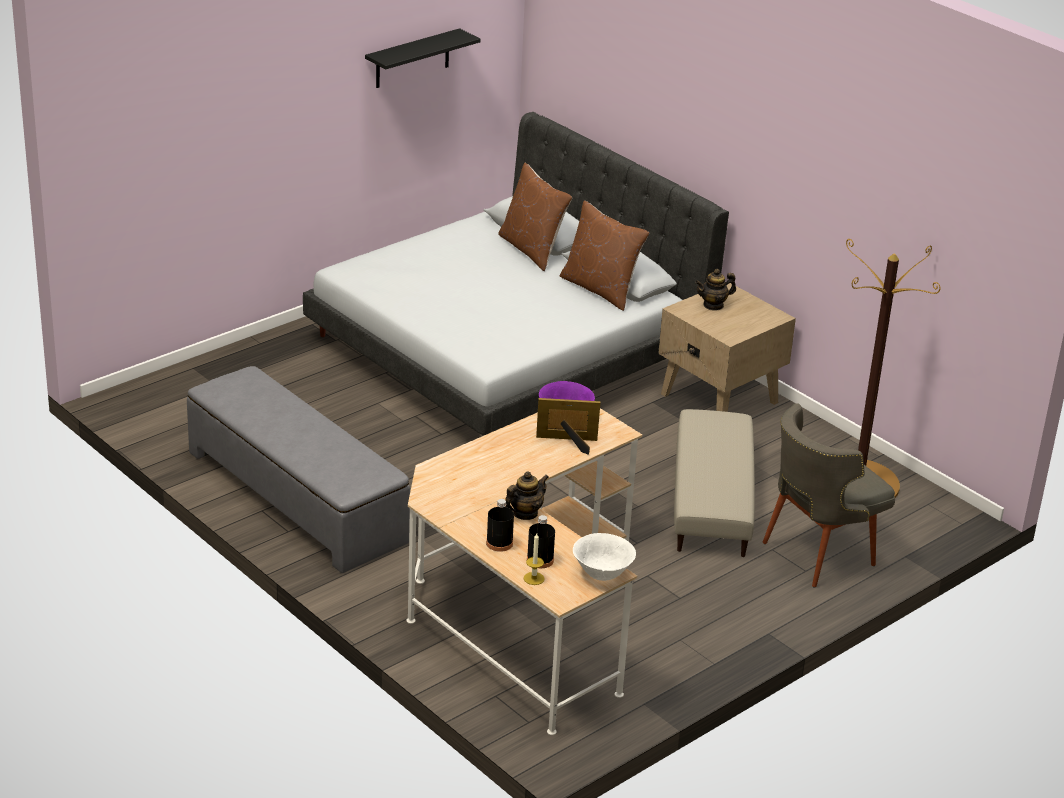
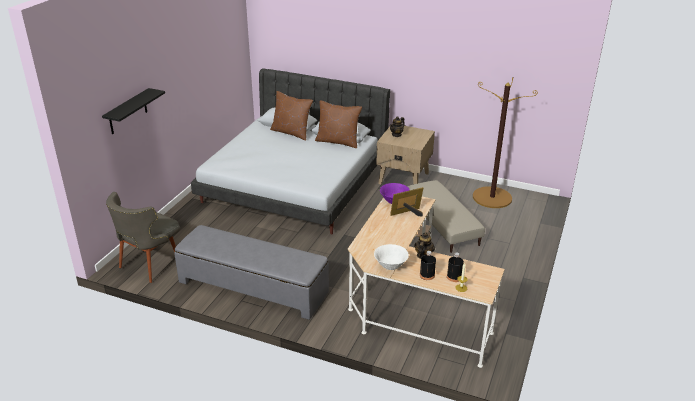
camera: 25 degrees left, 0 degrees up
black shelf [365,28,481,88] -> black shelf moved to [102,88,165,134]
white bowl [573,533,636,581] -> white bowl moved to [374,244,409,270]
grey chair [763,403,895,588] -> grey chair moved to [106,192,180,283]

